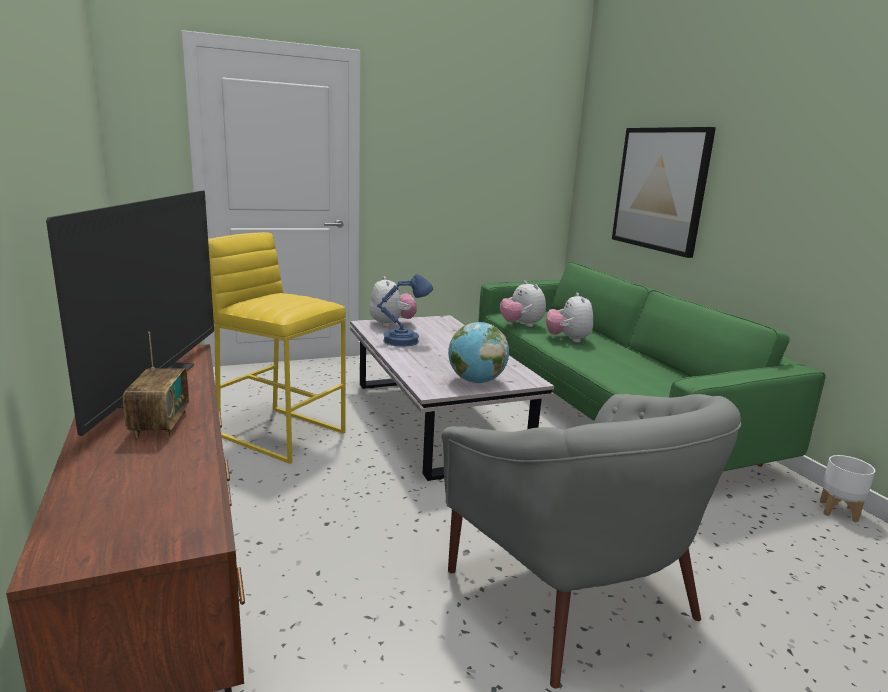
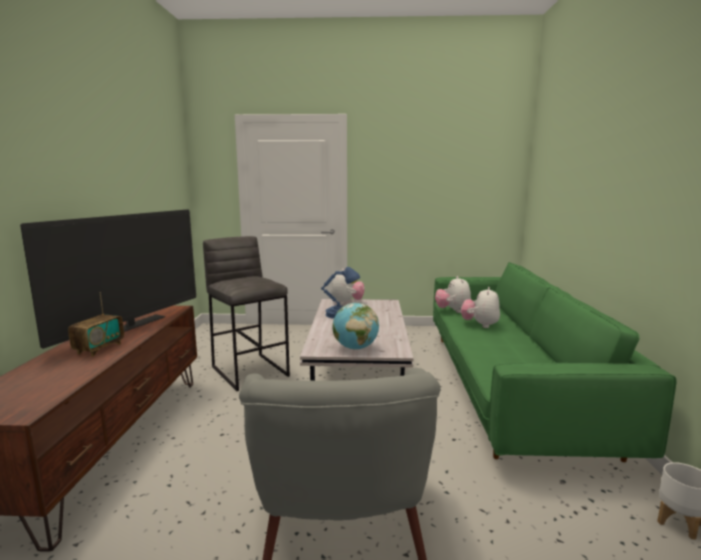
camera: 25 degrees right, 5 degrees down
yellow stool [208,232,346,464] -> grey stool [203,236,290,391]
picture [612,127,716,258] -> none

